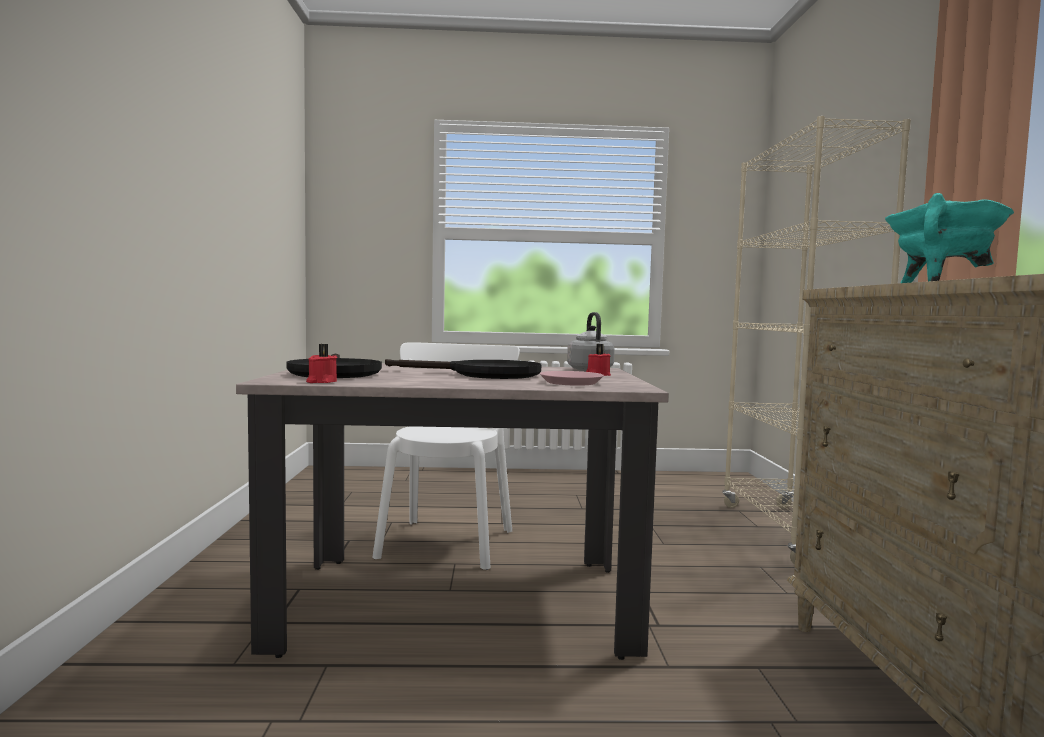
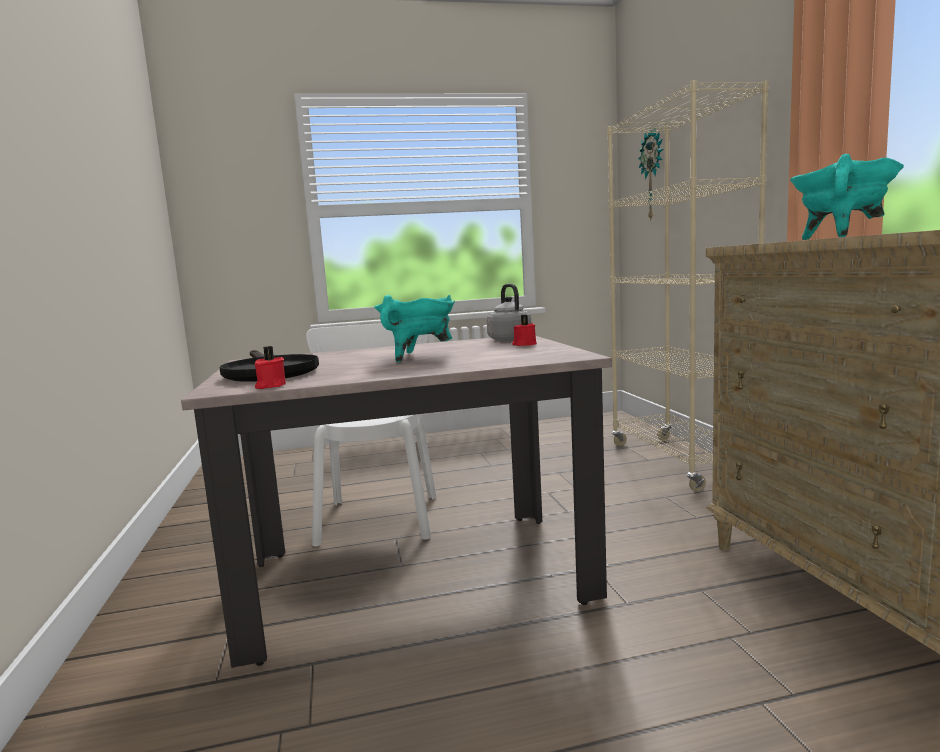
camera: 10 degrees left, 5 degrees up
black frying pan [385,359,541,379] -> turquoise cooking pot [374,295,455,363]
pink plate [540,371,604,386] -> none
none -> wall clock [638,128,663,221]

